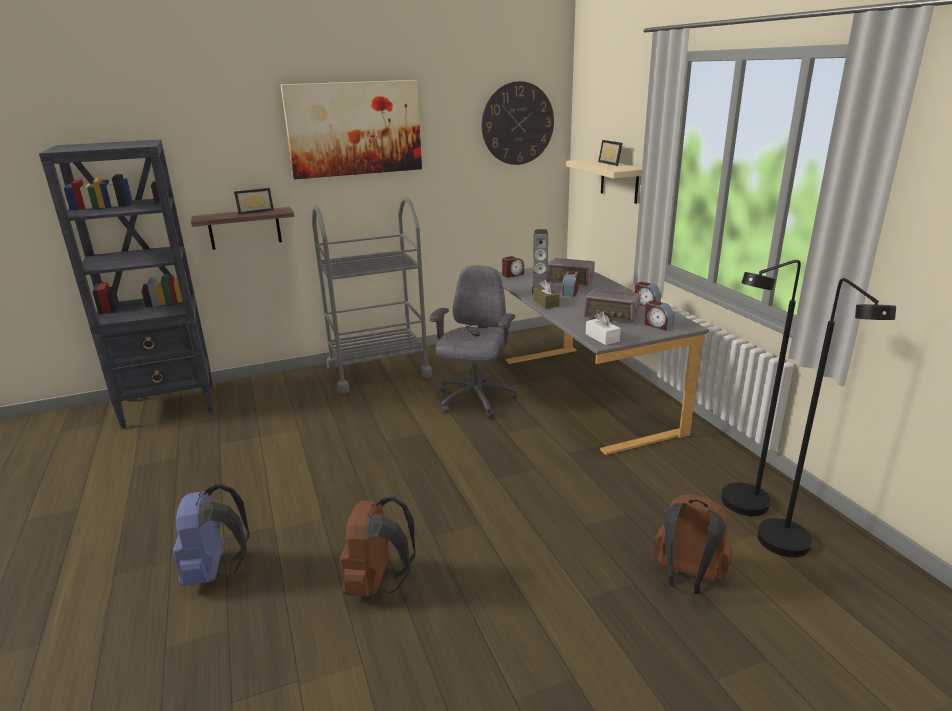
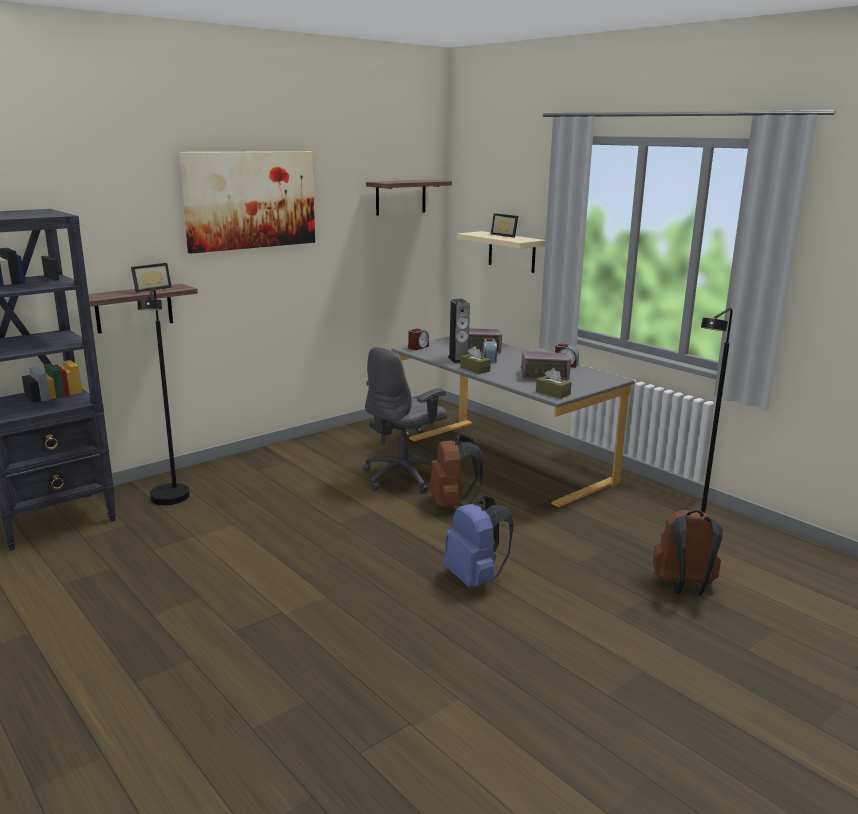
camera: 20 degrees left, 5 degrees down
blue backpack [173,484,250,586] -> blue backpack moved to [444,495,514,588]
grey cart [312,197,432,394] -> none
brown backpack [340,497,416,597] -> brown backpack moved to [430,435,484,508]
grey office chair [430,265,517,418] -> grey office chair turned 135 degrees counterclockwise [363,347,447,493]
wall clock [482,81,554,165] -> shelf [366,180,452,216]
white tissue box [586,311,621,345] -> brown tissue box [536,368,572,399]
alarm clock [644,300,674,330] -> none
black floor lamp [757,278,896,558] -> black floor lamp moved to [137,288,190,505]

